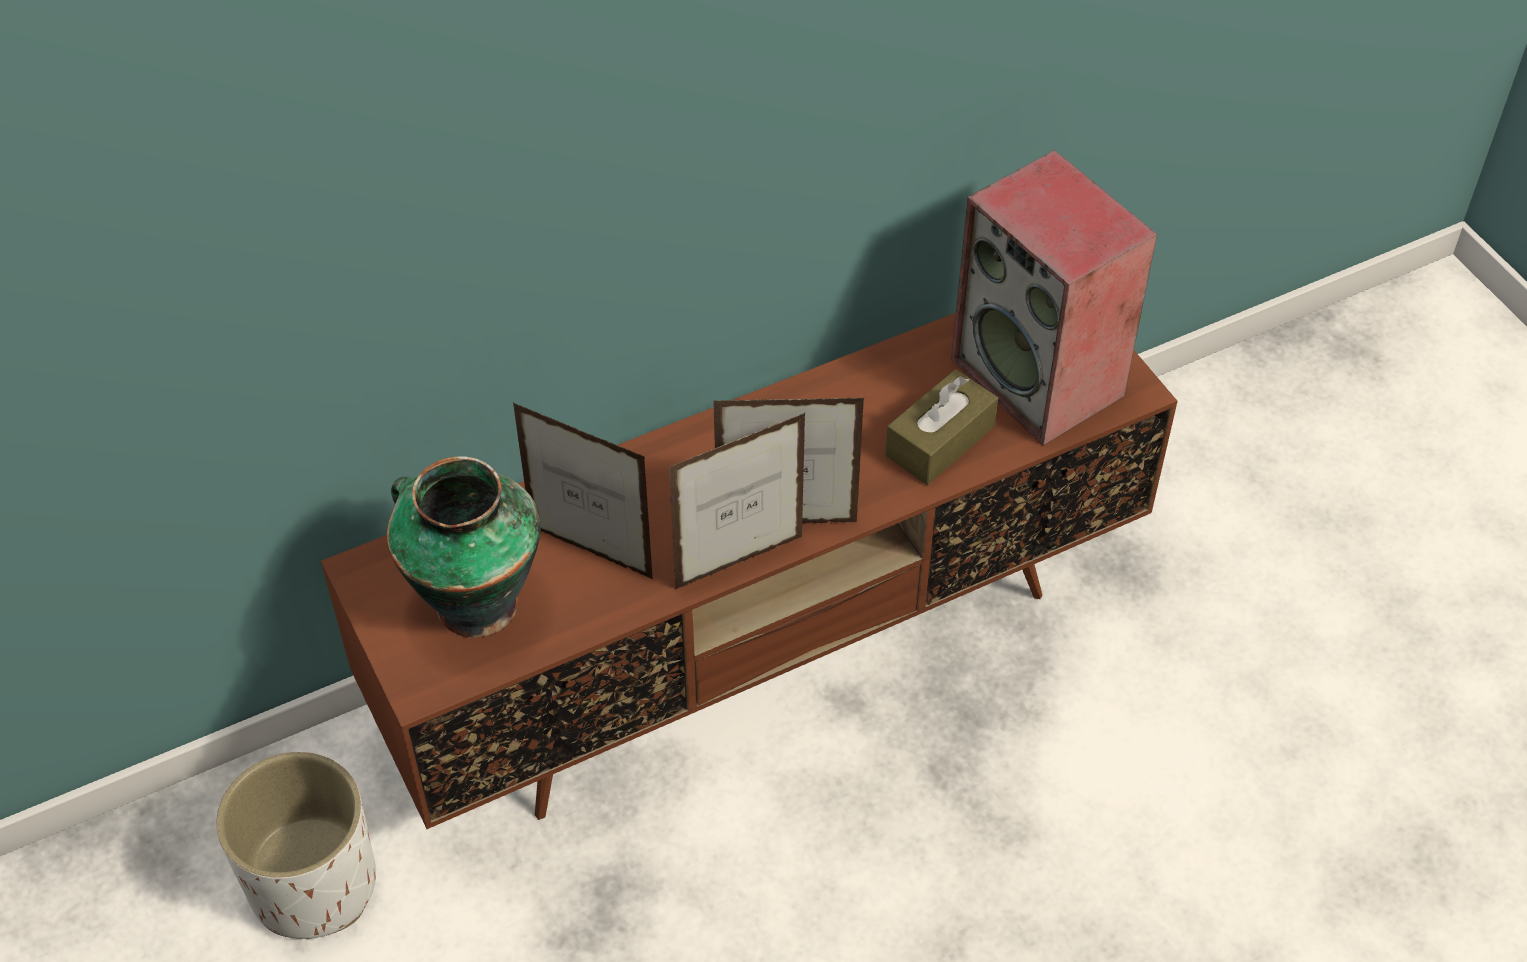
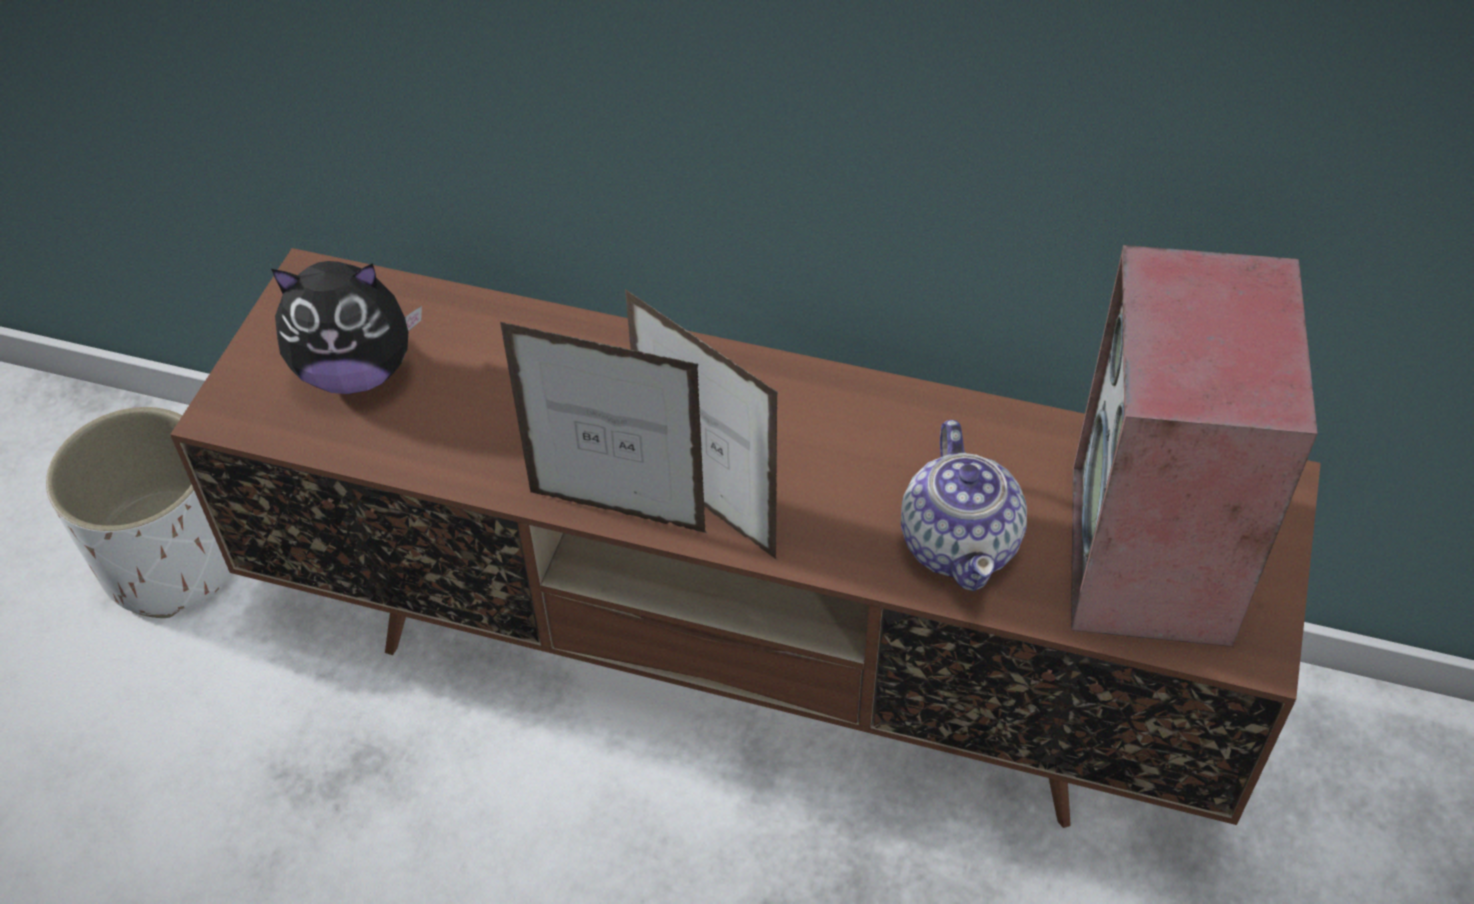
camera: 45 degrees right, 0 degrees up
vase [387,456,541,637] -> plush toy [271,261,422,394]
picture frame [513,403,654,580] -> none
brown tissue box [885,369,998,485] -> teapot [901,420,1027,591]

